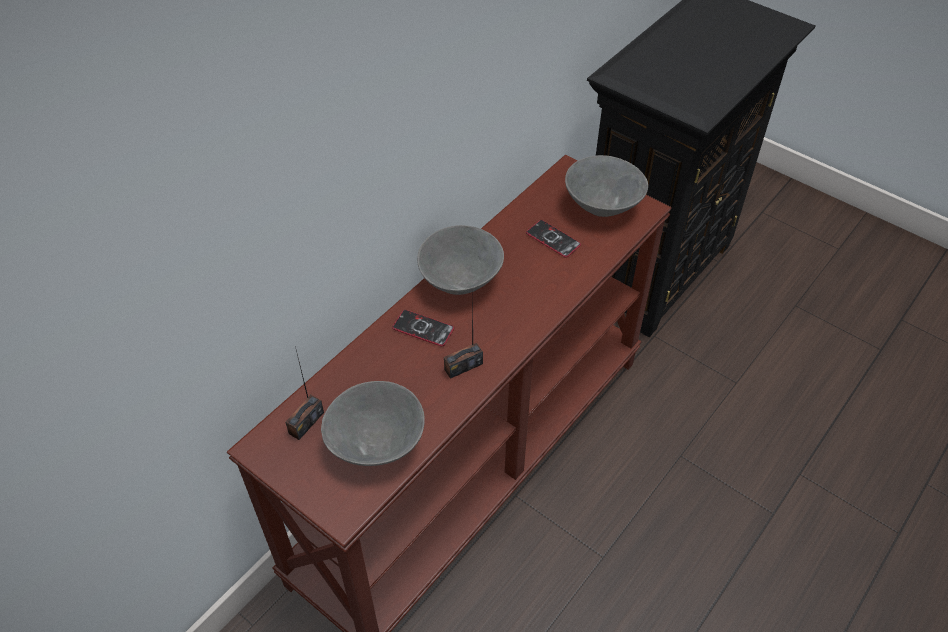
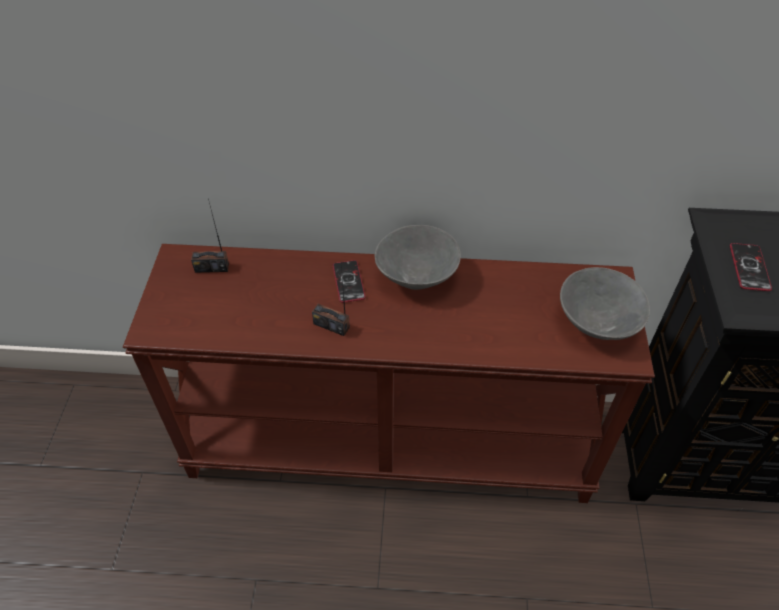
camera: 55 degrees right, 0 degrees up
grey bowl [321,381,425,466] -> none
phone [526,220,581,258] -> phone moved to [730,243,772,291]

